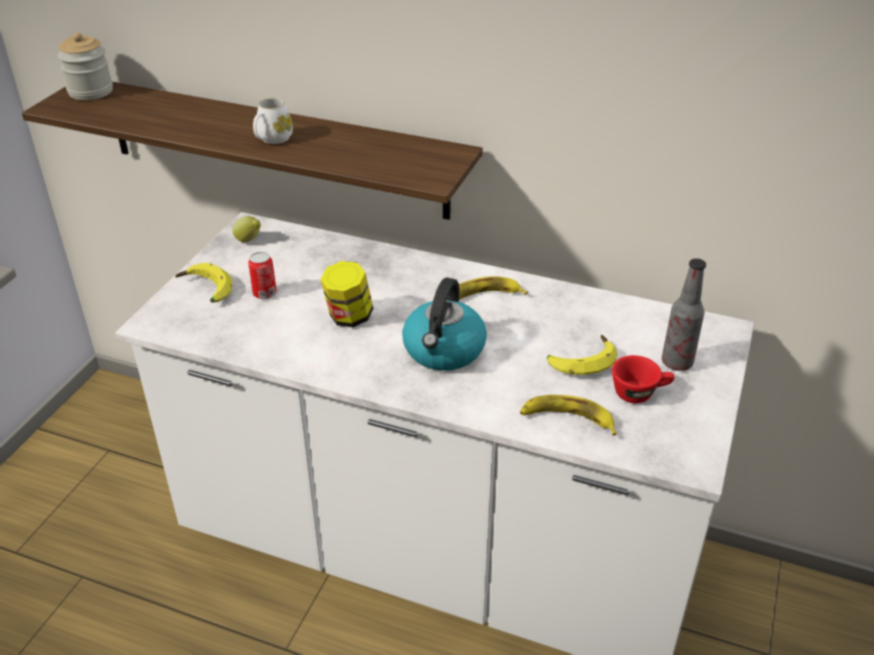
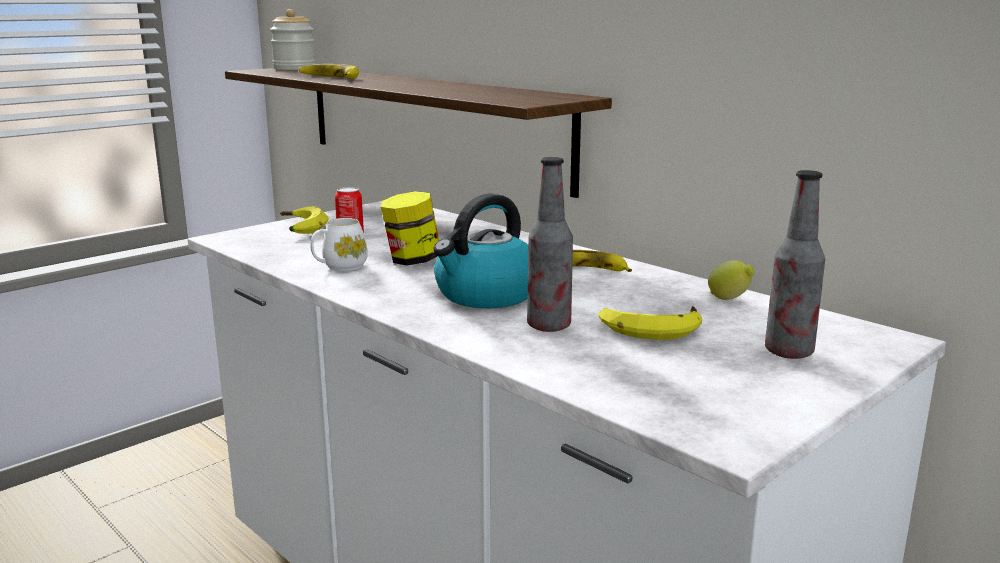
camera: 25 degrees right, 20 degrees down
lemon [232,216,261,242] -> lemon moved to [708,260,755,300]
white mug [253,98,293,144] -> white mug moved to [310,218,368,271]
banana [520,395,617,436] -> banana moved to [299,64,359,79]
red cup [612,355,675,403] -> none
none -> bottle [527,157,573,332]

